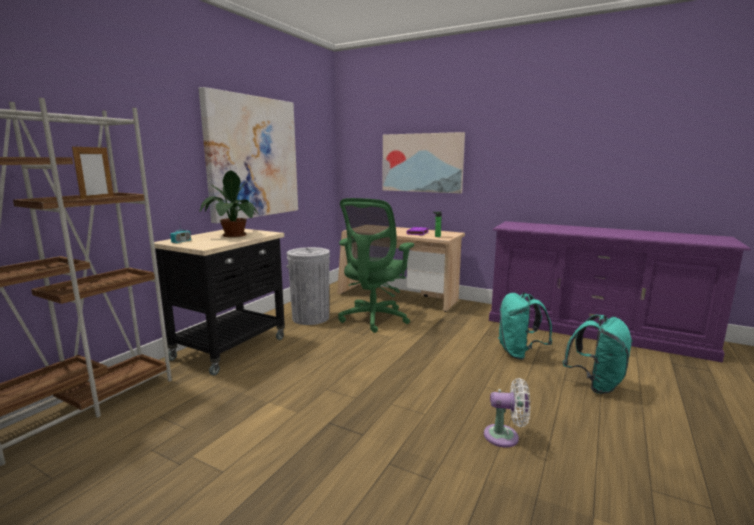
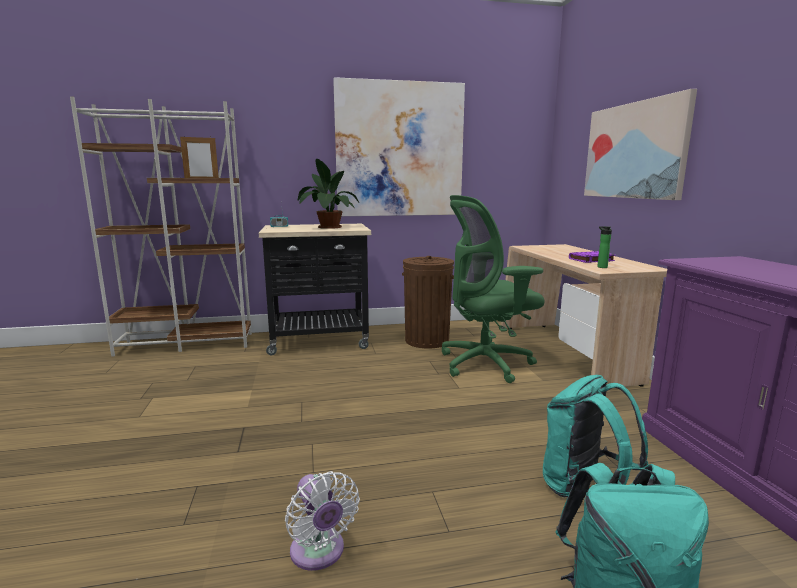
camera: 50 degrees right, 0 degrees up
grey trash can [286,247,330,325] -> brown trash can [402,256,454,349]

